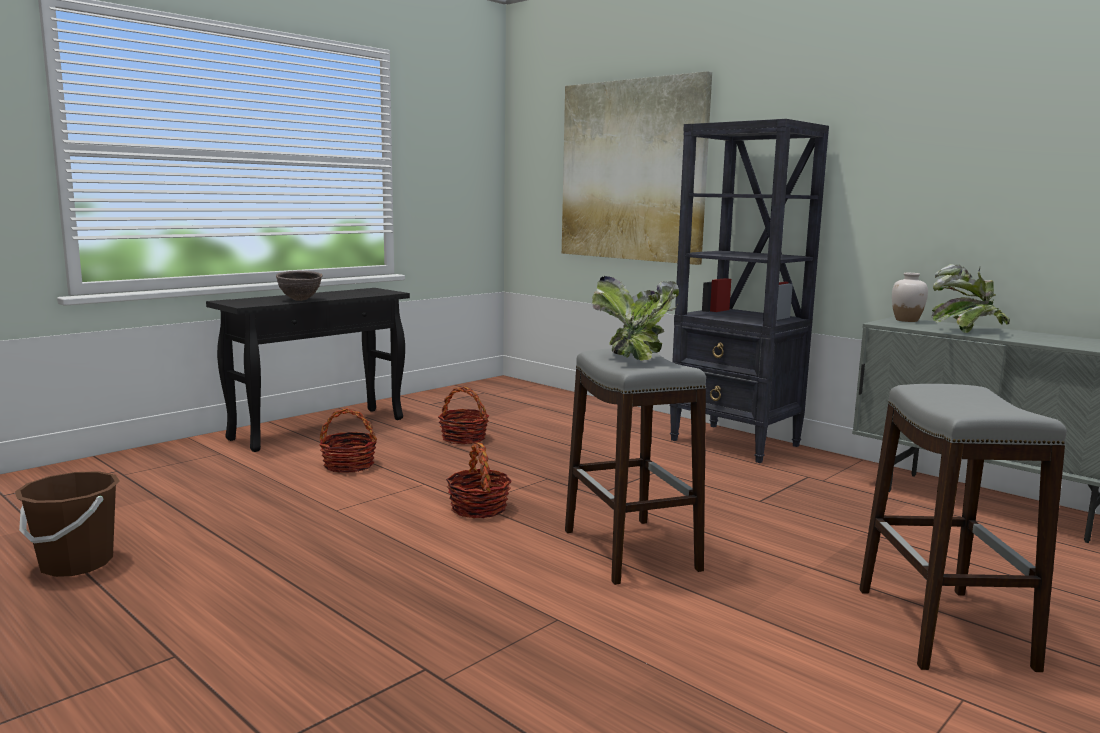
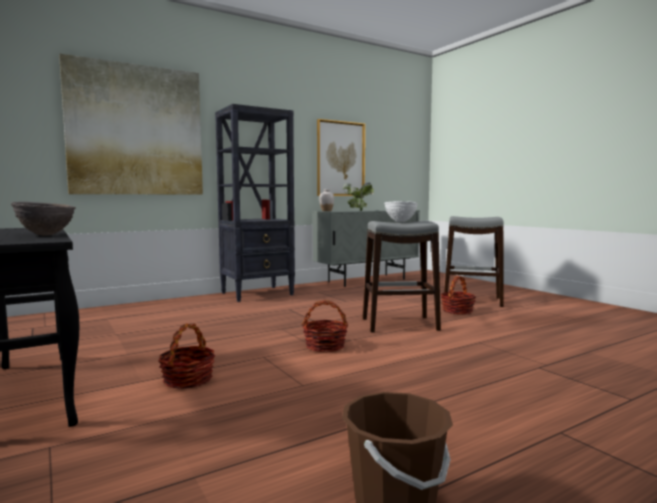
camera: 75 degrees left, 5 degrees down
basket [438,387,489,444] -> basket moved to [441,275,476,314]
potted plant [592,276,679,361] -> white bowl [384,201,418,222]
none -> picture [317,119,365,196]

